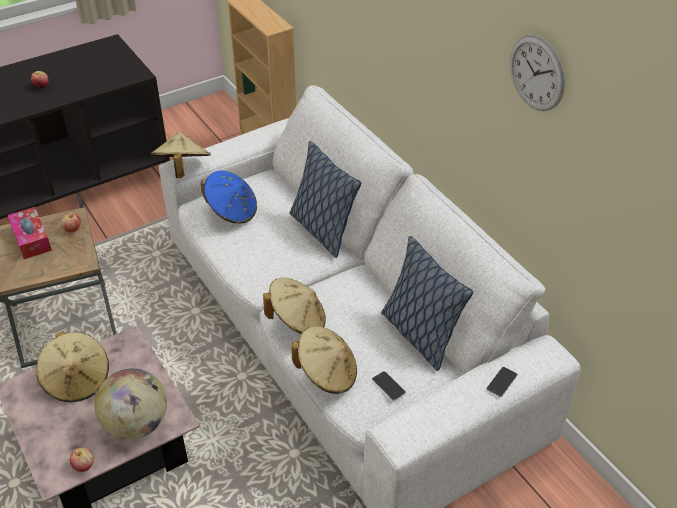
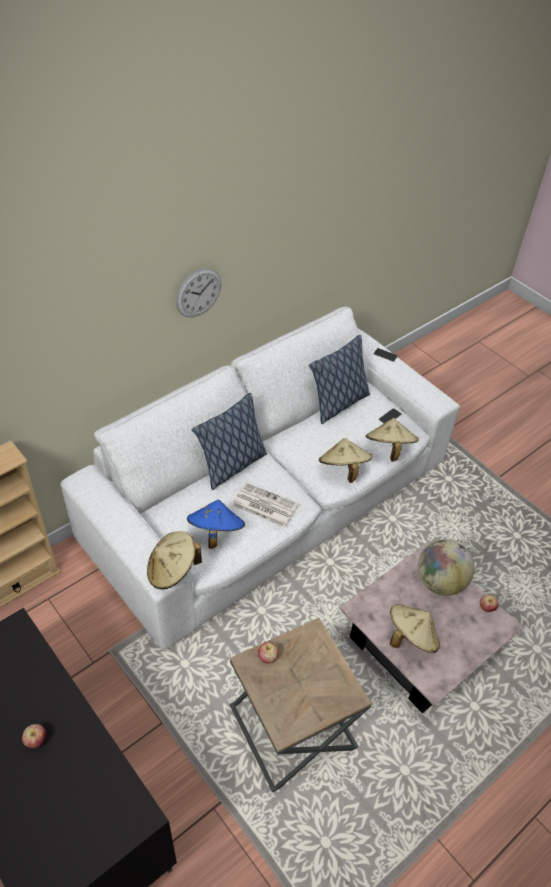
camera: 100 degrees left, 5 degrees up
tissue box [8,207,52,259] -> none
wall clock [510,35,565,111] -> wall clock moved to [176,268,221,317]
none -> newspaper [232,483,298,527]

